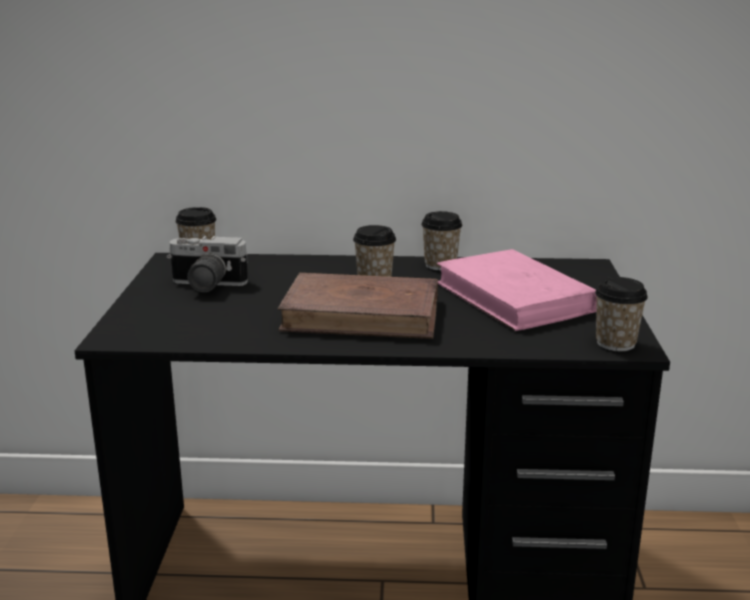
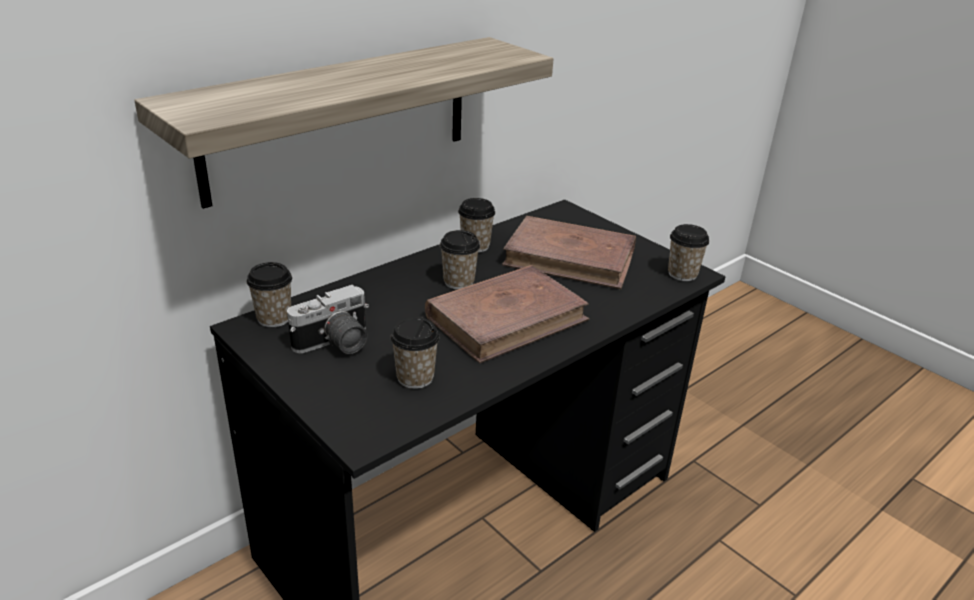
camera: 45 degrees left, 10 degrees up
pink book [437,249,597,331] -> brown book [502,216,636,289]
none -> shelf [134,37,553,209]
none -> cup [390,317,440,389]

